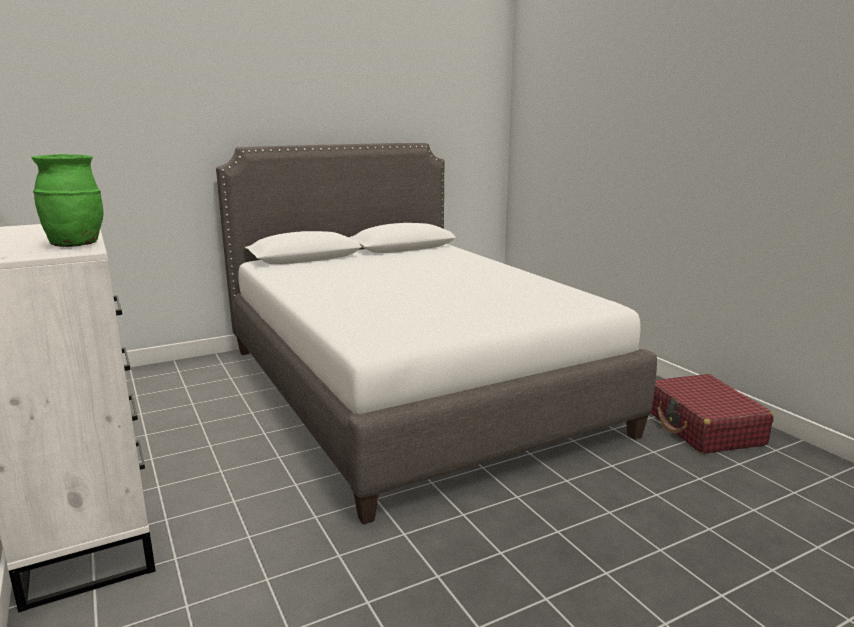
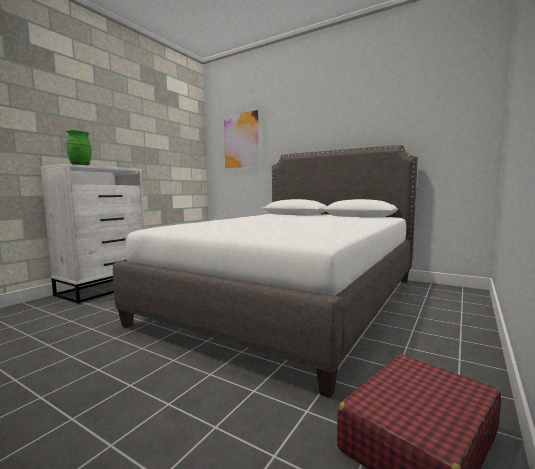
camera: 60 degrees right, 10 degrees down
none -> picture [222,107,262,171]

